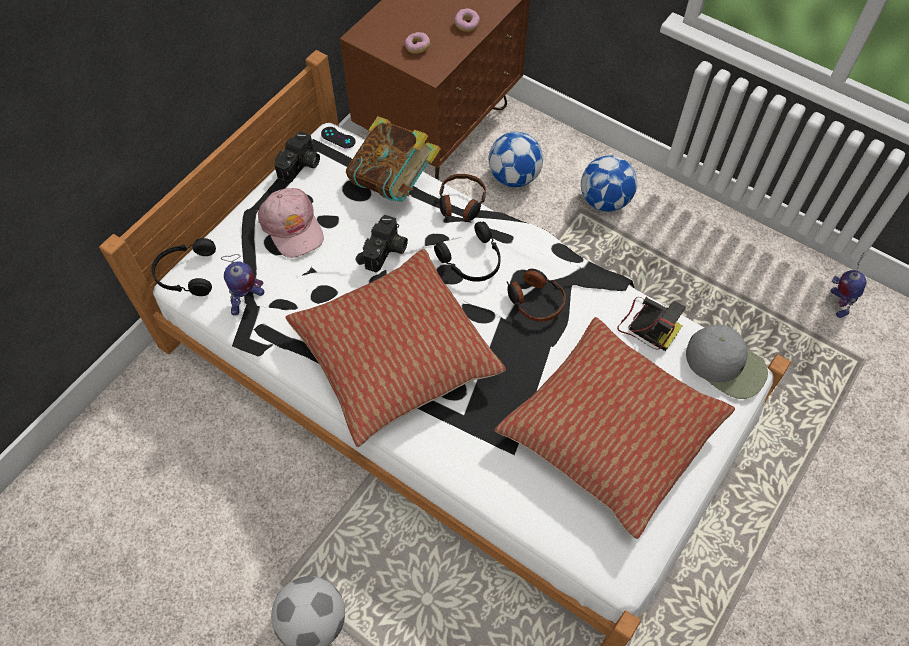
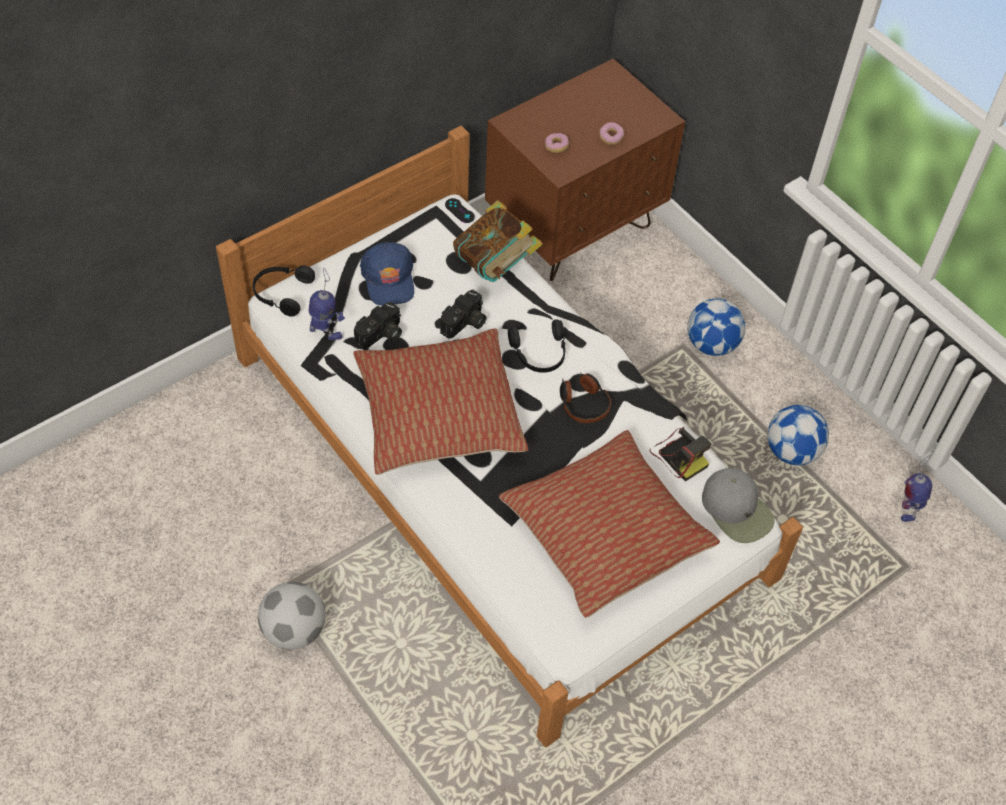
camera: 15 degrees right, 5 degrees down
toy robot [221,254,264,316] -> toy robot turned 120 degrees counterclockwise [309,268,345,340]
pink cap [258,188,324,258] -> blue cap [360,242,414,306]
camera [275,131,320,184] -> camera moved to [354,302,402,350]
headphones [439,174,486,222] -> none
football [488,132,543,187] -> football moved to [767,405,829,465]

